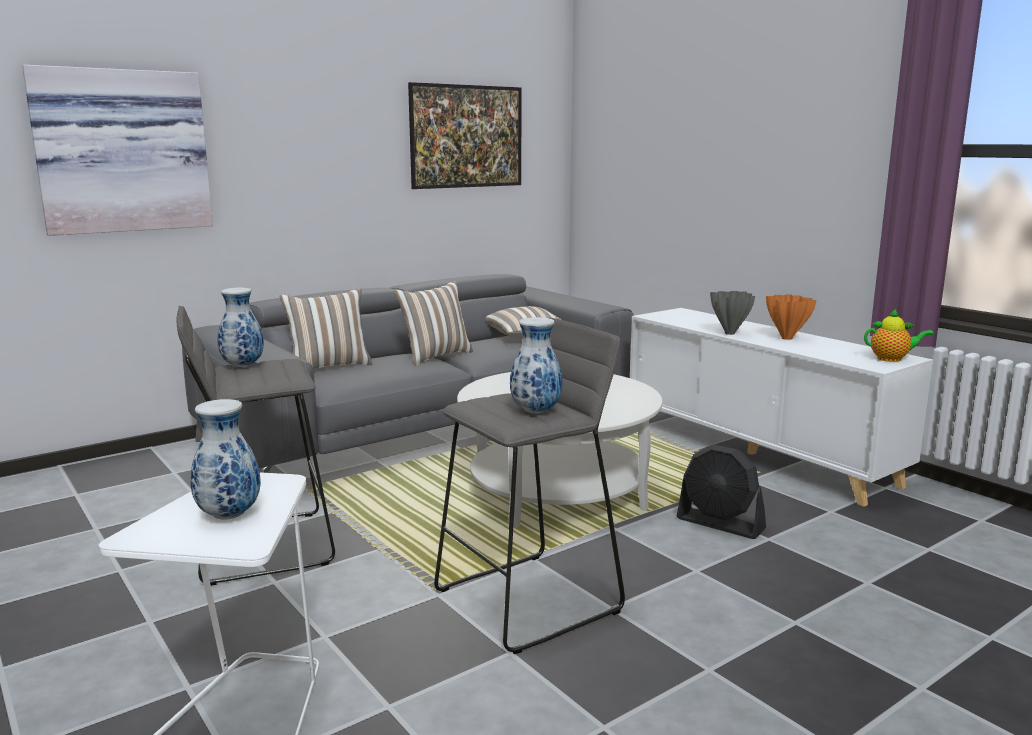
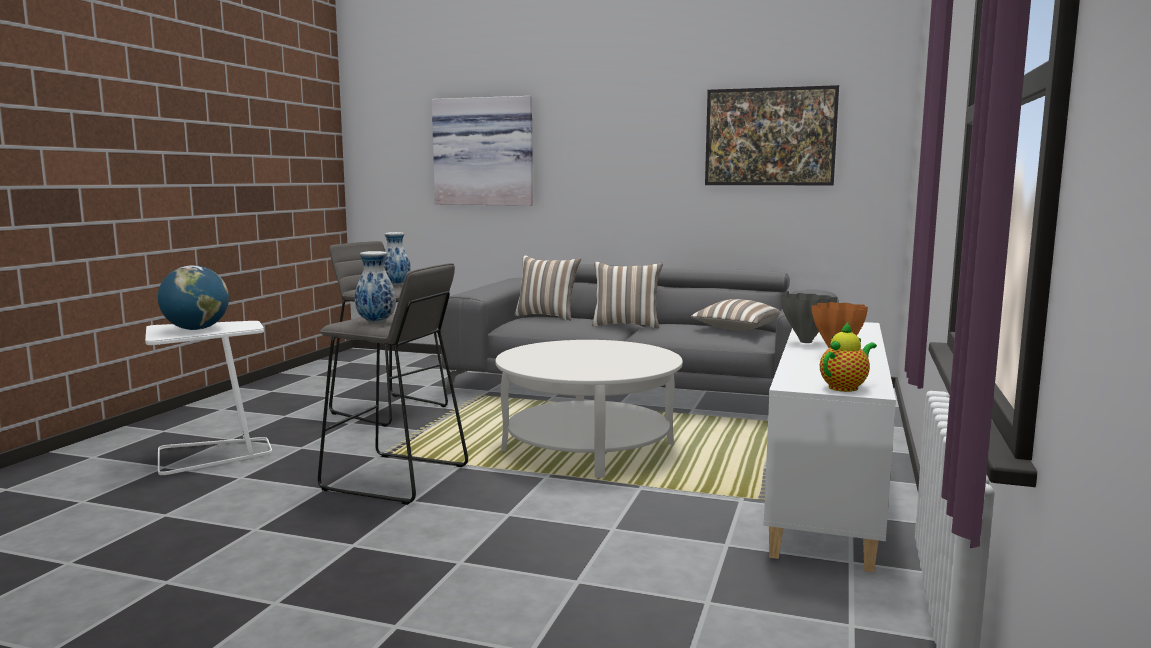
camera: 55 degrees right, 5 degrees down
vase [190,399,261,520] -> globe [158,265,229,330]
black fan [677,444,766,539] -> none
teapot [864,309,934,362] -> teapot turned 105 degrees counterclockwise [820,322,877,392]

